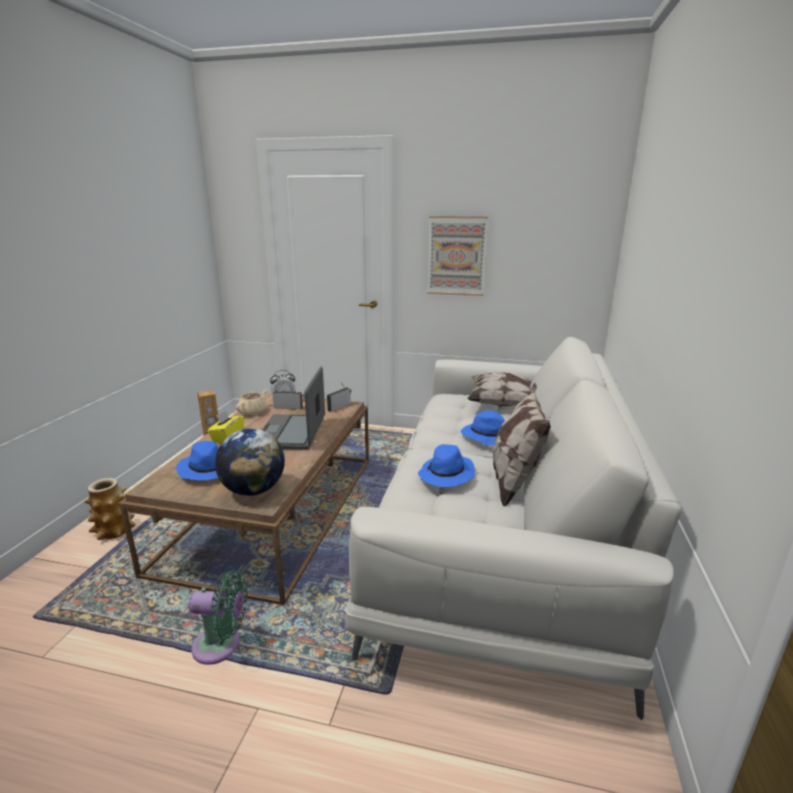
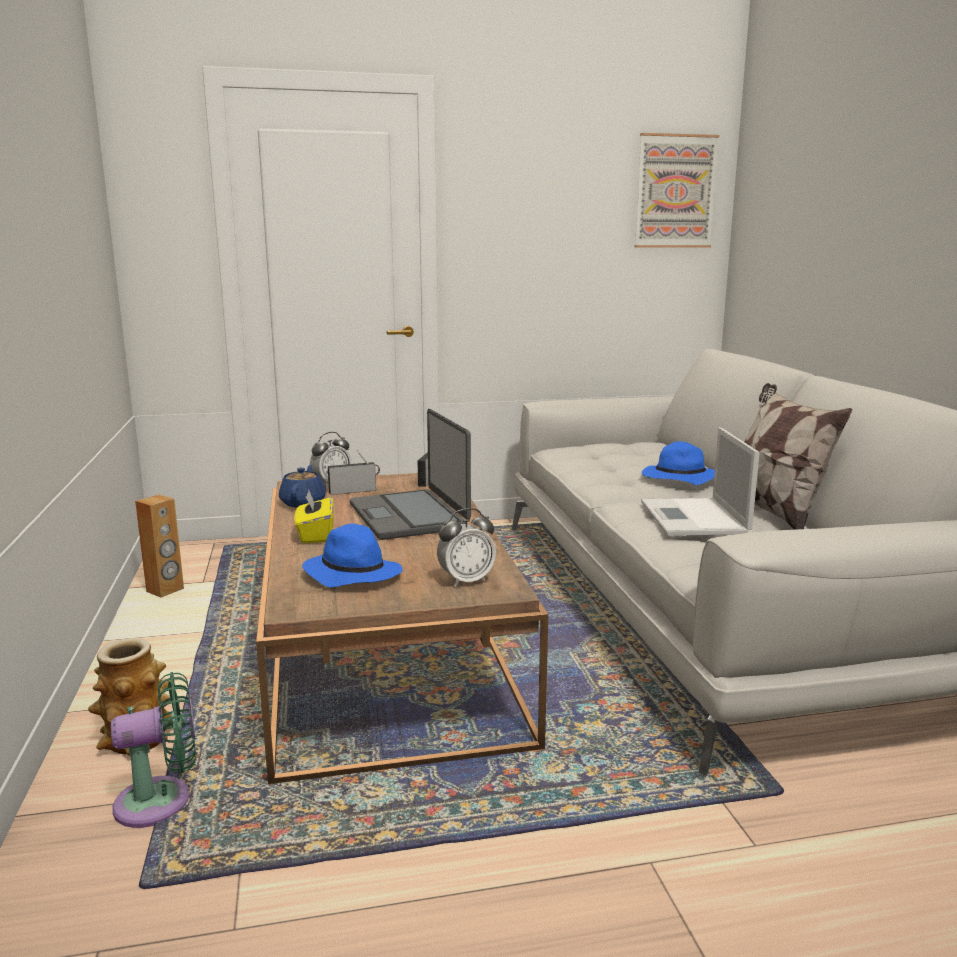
camera: 25 degrees left, 5 degrees down
green fan [188,570,248,665] -> green fan moved to [111,672,196,828]
globe [215,428,285,496] -> alarm clock [437,508,496,587]
beige teapot [236,389,267,416] -> blue teapot [279,465,326,508]
blue hat [418,444,475,487] -> laptop [641,427,760,536]
picture [427,216,488,296] -> picture moved to [634,133,719,248]
pillow [467,372,532,407] -> none

